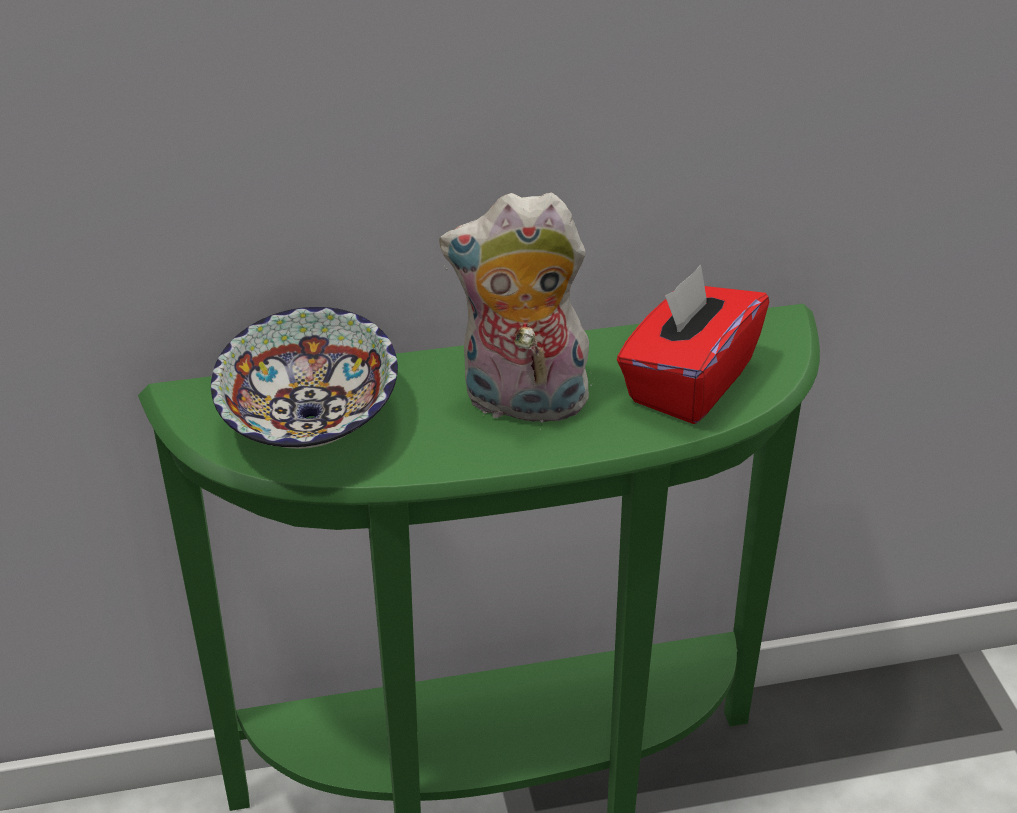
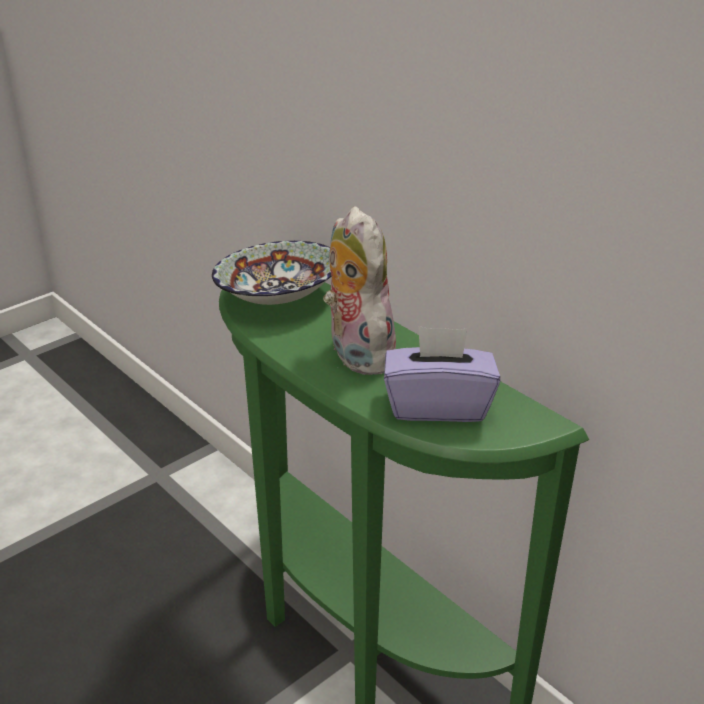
camera: 60 degrees right, 5 degrees down
red tissue box [617,265,769,424] -> purple tissue box [384,326,500,422]

